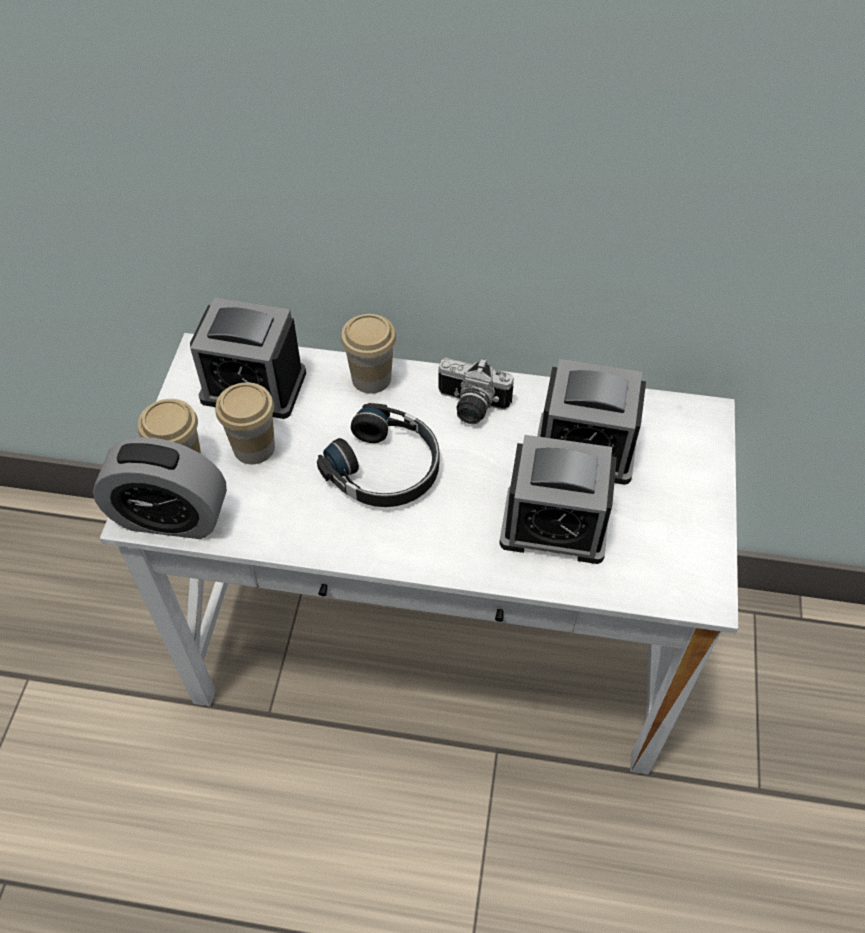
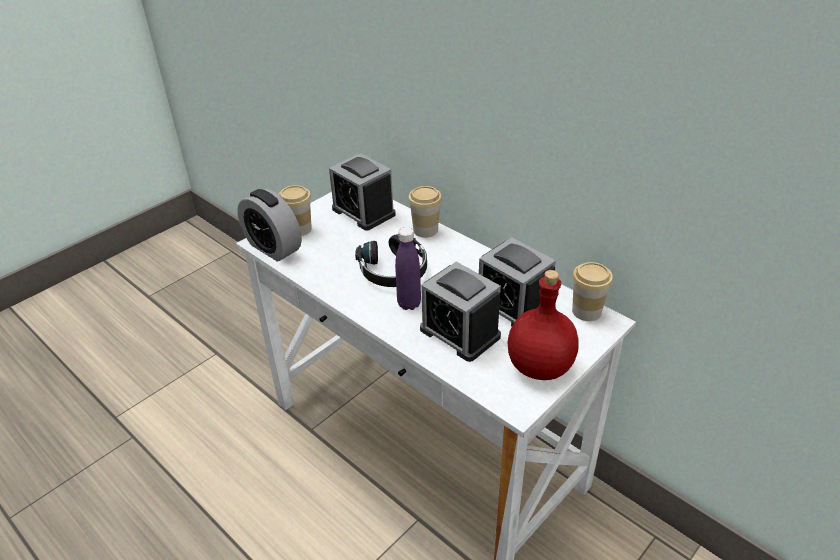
camera: 35 degrees right, 15 degrees down
cup [216,382,275,464] -> cup moved to [572,262,613,321]
camera [438,358,514,424] -> none
none -> purple bottle [395,227,421,310]
none -> red bottle [508,270,579,380]

